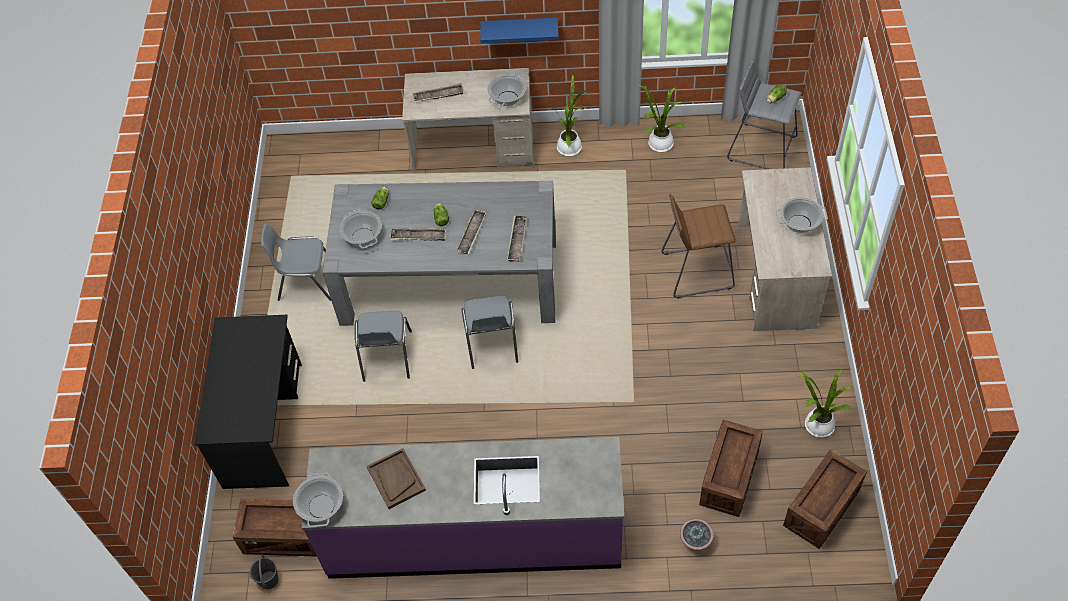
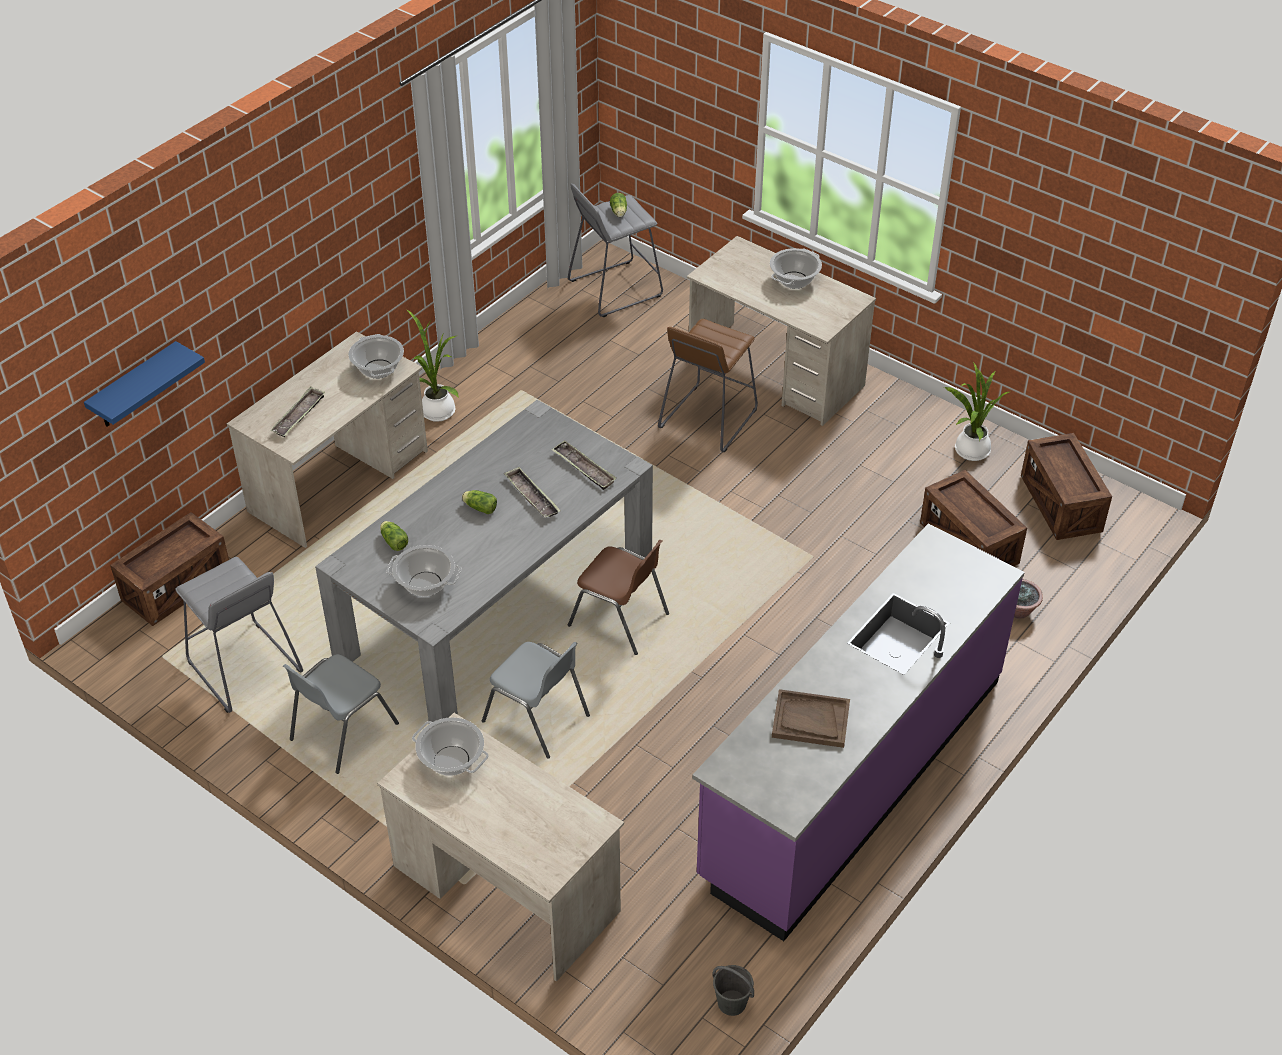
camera: 55 degrees left, 10 degrees down
black desk [195,315,302,489] -> beige desk [377,713,624,982]
crate [233,499,317,557] -> crate moved to [110,512,229,626]
cooking pot [293,473,343,527] -> cooking pot moved to [412,717,489,776]
tray [390,228,446,241] -> none
grey chair [462,296,518,369] -> brown chair [568,540,669,655]
blue shelf [480,18,559,43] -> blue shelf moved to [84,341,205,427]
potted plant [637,84,684,152] -> none
none -> grey stool [175,557,303,713]

